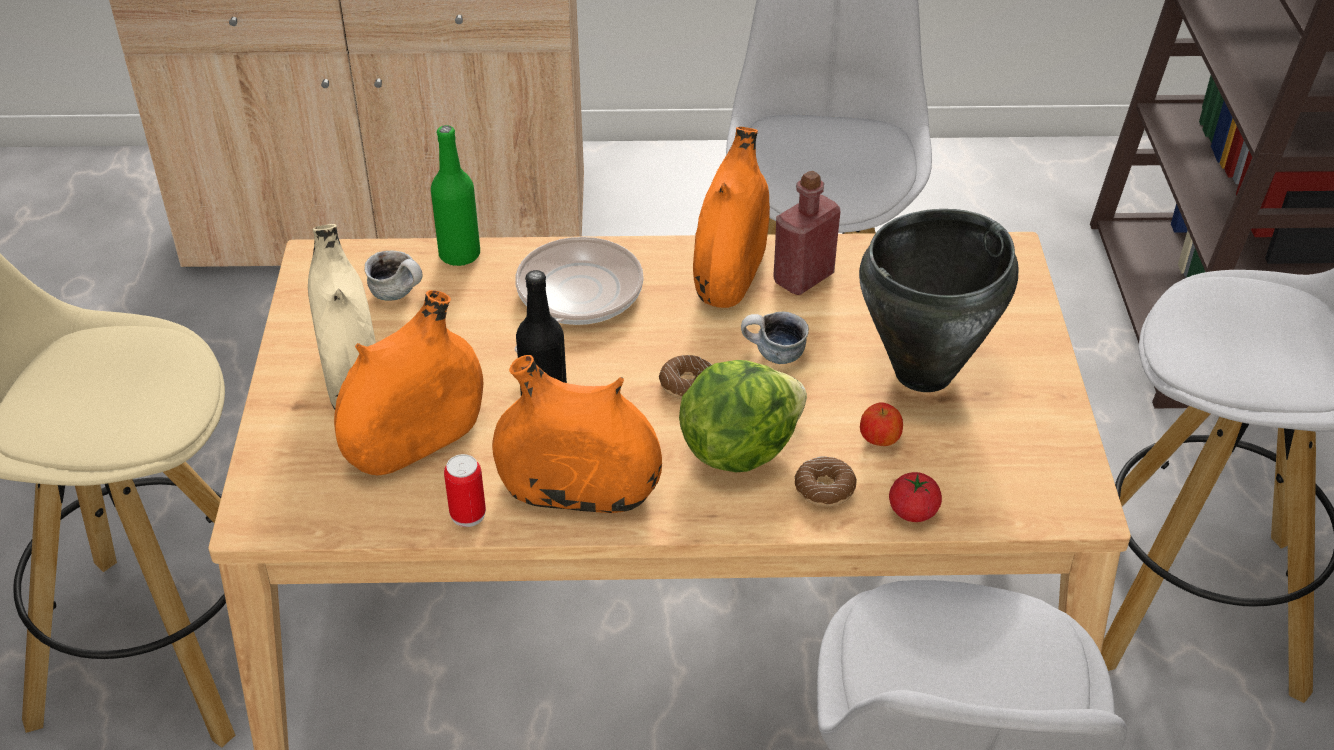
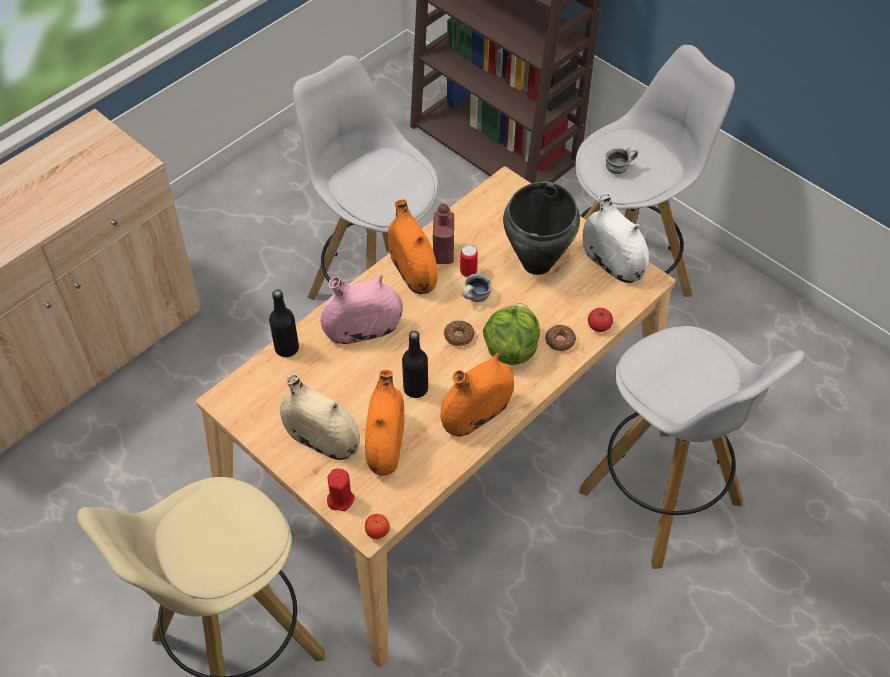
camera: 45 degrees left, 10 degrees up
mug [364,251,422,301] -> mug moved to [606,147,638,174]
green bottle [431,125,480,266] -> black bottle [269,290,299,357]
can [444,454,486,527] -> can moved to [460,245,478,278]
frying pan [515,237,644,352] -> pink vase [320,274,403,344]
apple [860,402,903,446] -> apple moved to [365,514,390,539]
none -> red candle [327,469,354,511]
none -> white vase [583,193,649,283]

